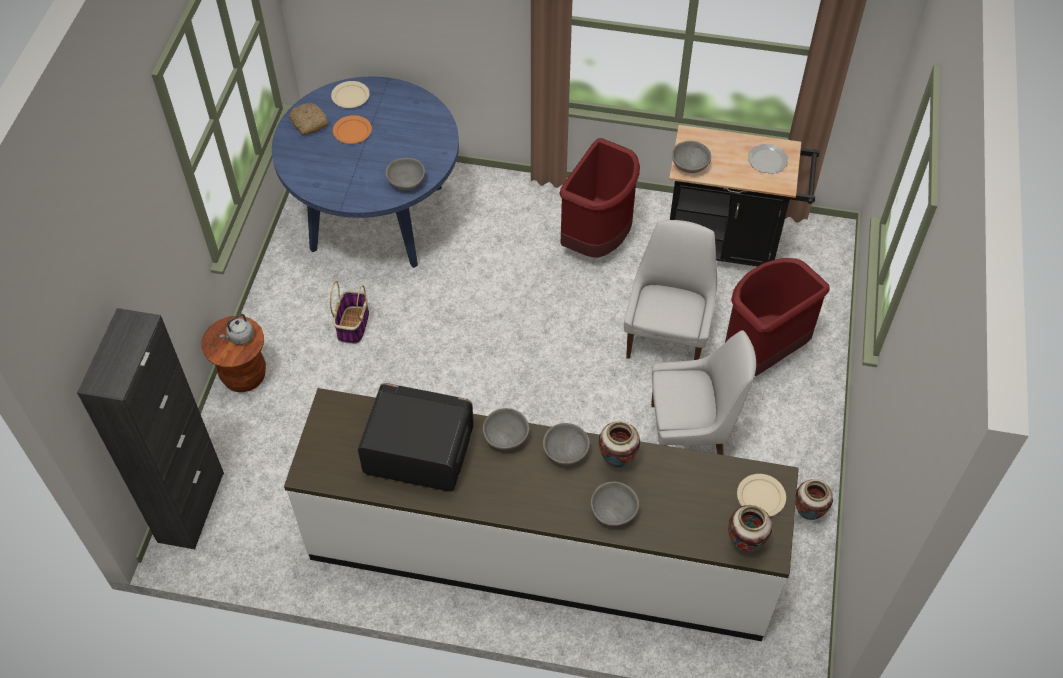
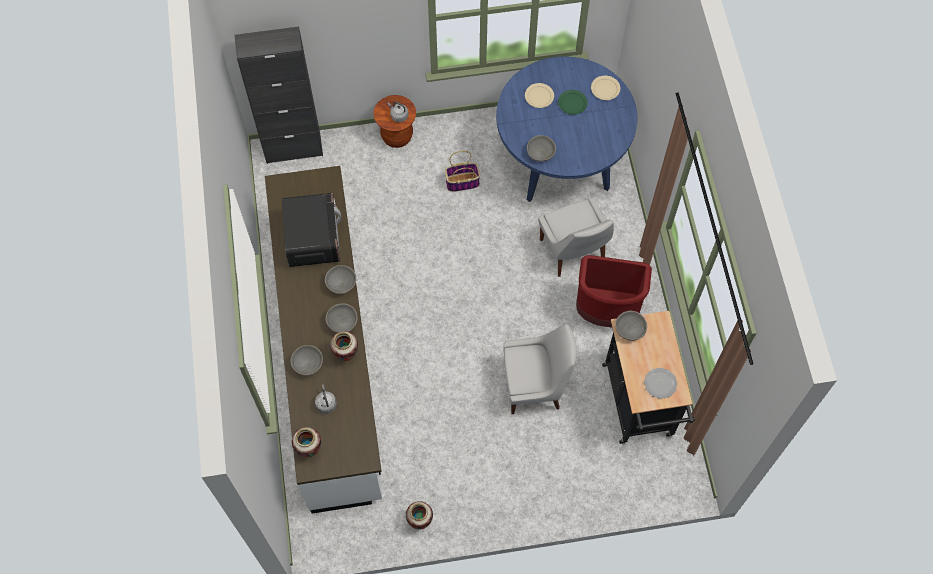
camera: 70 degrees right, 10 degrees up
bread [289,103,328,135] -> none
orange plate [333,115,372,144] -> green plate [558,90,588,115]
white chair [651,330,756,455] -> white chair moved to [538,197,614,277]
red trash can [725,258,830,376] -> none
beige plate [737,474,786,517] -> beige plate moved to [525,83,554,108]
none -> grey kettle [315,384,337,414]

